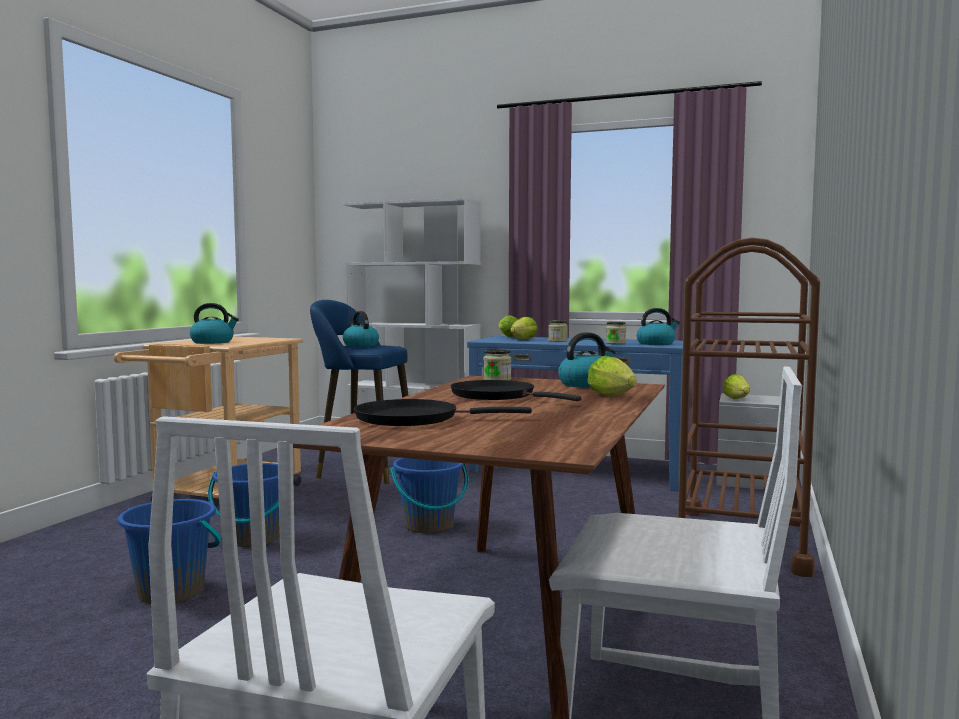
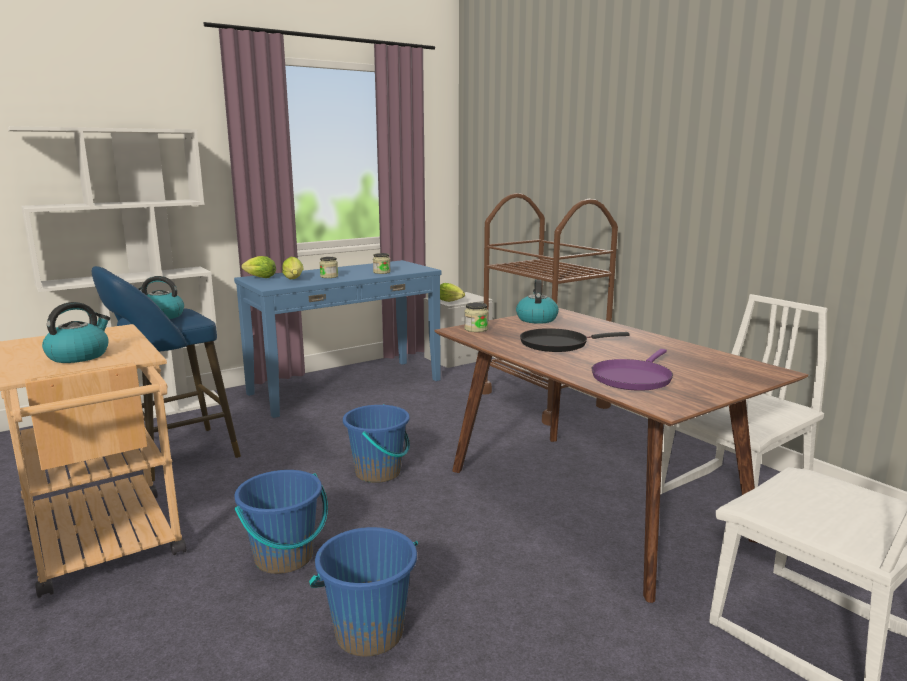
camera: 55 degrees left, 10 degrees up
black frying pan [354,399,532,426] -> purple frying pan [592,349,673,391]
lettuce [587,356,637,396] -> none
kettle [637,308,680,345] -> none

